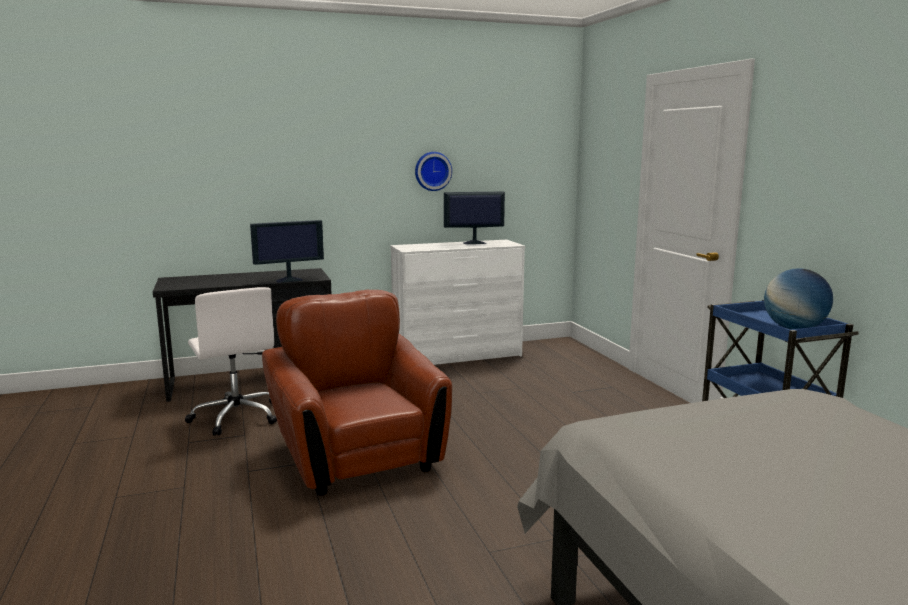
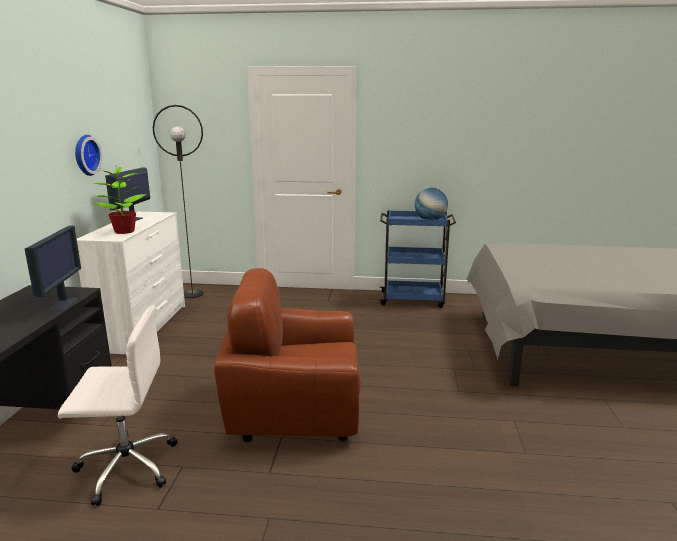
camera: 65 degrees left, 5 degrees up
none -> potted plant [91,166,147,234]
none -> black floor lamp [153,105,204,298]

